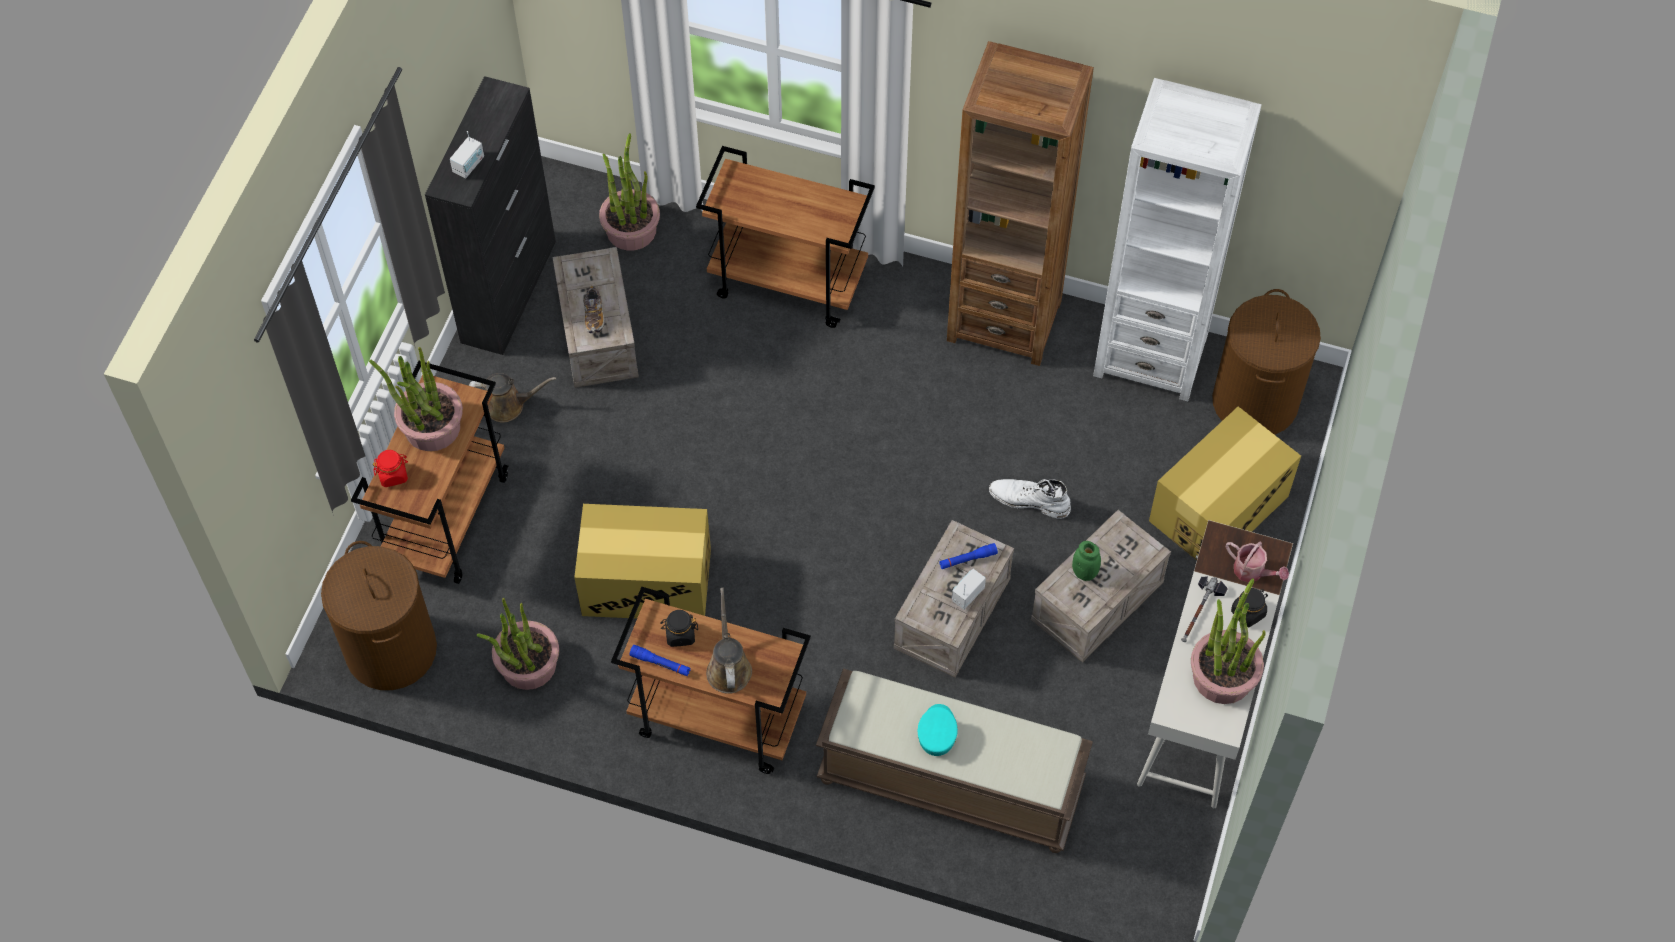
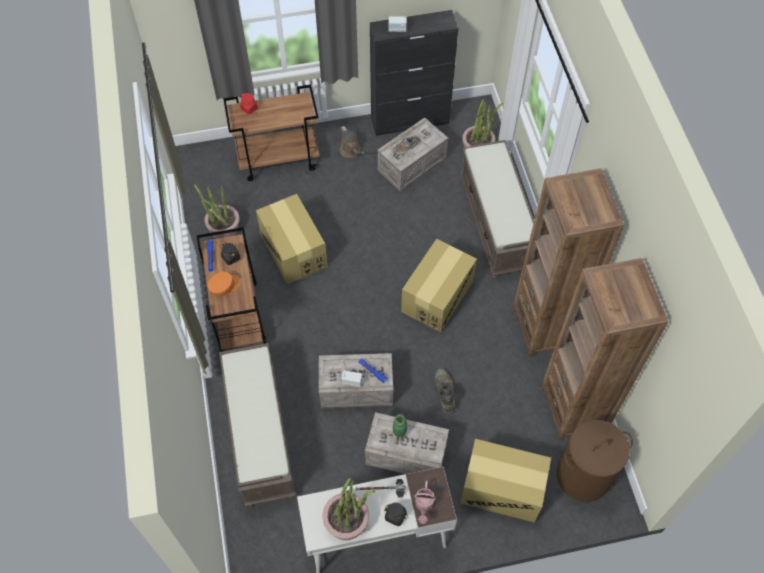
camera: 60 degrees right, 0 degrees up
brown laundry basket [321,541,437,690] -> none
potted plant [369,347,463,451] -> none
brown cart [696,146,875,328] -> brown bench [460,140,534,279]
brown watering can [706,588,752,694] -> orange cap [208,271,241,297]
turquoise cap [918,704,958,756] -> none
white boot [989,479,1071,519] -> green boot [435,368,455,415]
white bookcase [1093,78,1262,401] -> brown bookcase [541,258,668,440]
none -> cardboard box [401,239,477,333]

